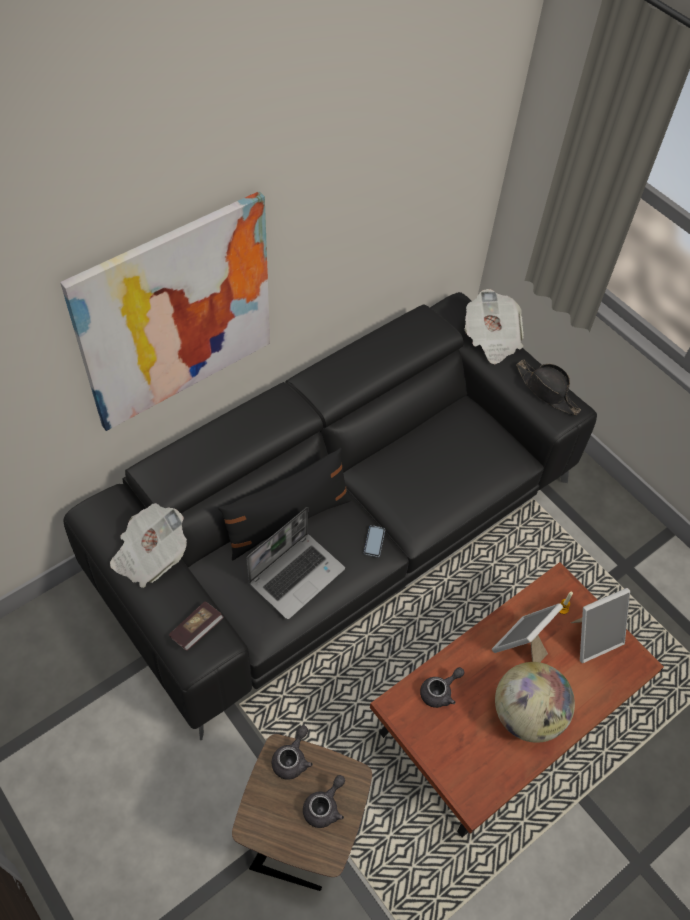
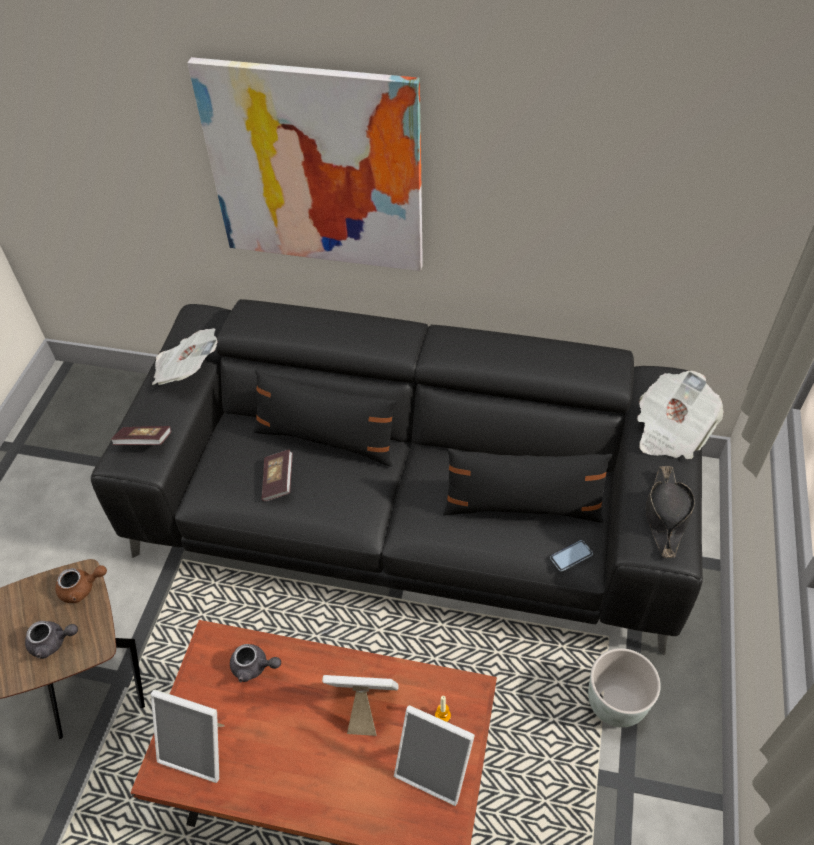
camera: 55 degrees right, 5 degrees down
laptop [246,507,345,620] -> book [262,450,293,502]
grey teapot [271,725,313,780] -> brown teapot [55,565,107,603]
phone [364,525,385,557] -> phone moved to [550,540,593,572]
globe [495,662,575,743] -> none
none -> picture frame [151,690,225,783]
none -> black pillow [443,448,613,522]
none -> grey planter [588,648,661,727]

